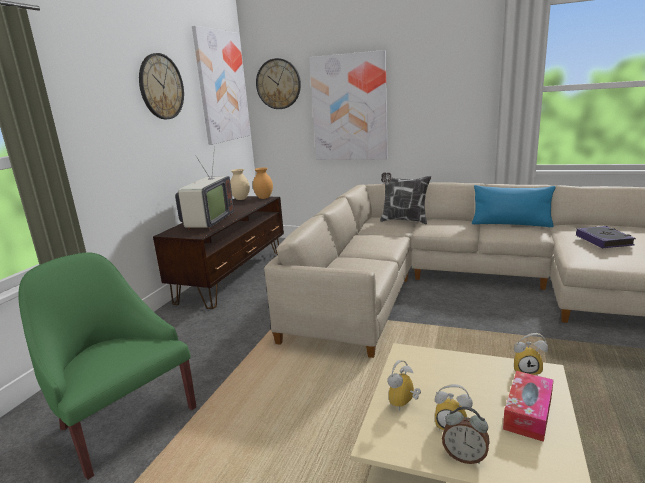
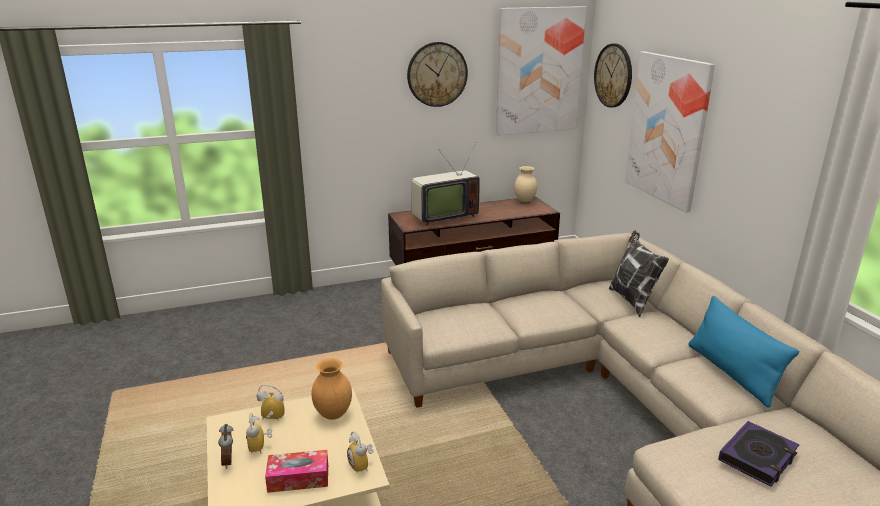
camera: 50 degrees right, 5 degrees up
green armchair [18,253,196,480] -> none
brown vase [253,168,273,199] -> brown vase moved to [311,358,352,420]

